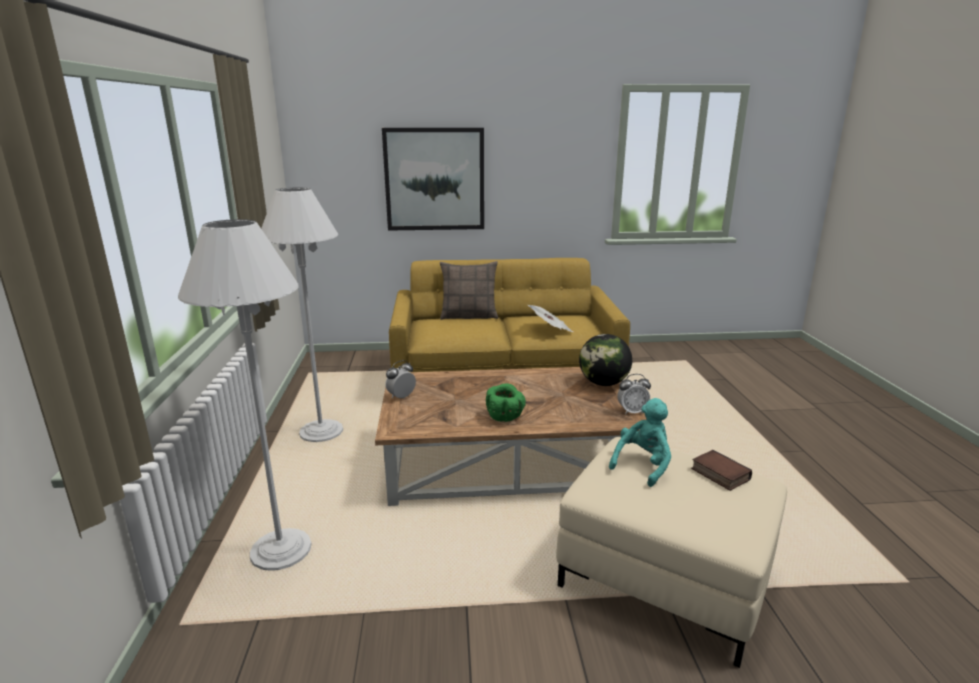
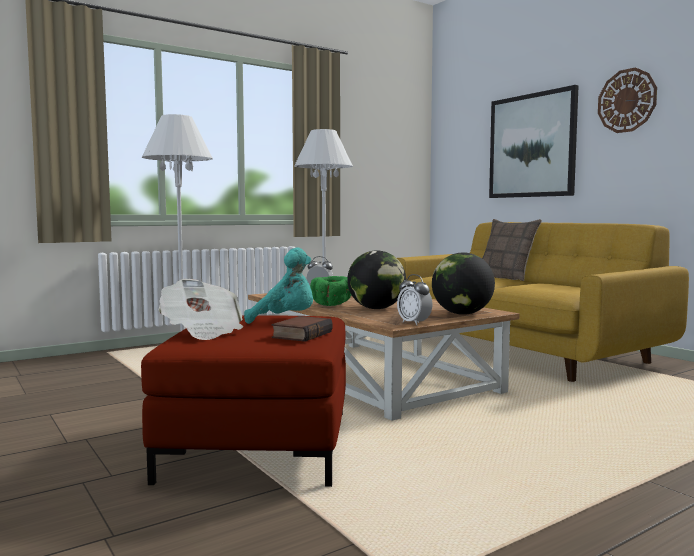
camera: 60 degrees right, 15 degrees down
newspaper [528,305,573,332] -> newspaper moved to [158,279,243,340]
beige ottoman [556,437,787,668] -> red ottoman [141,315,346,487]
none -> globe [347,251,406,309]
none -> wall clock [598,67,657,133]

